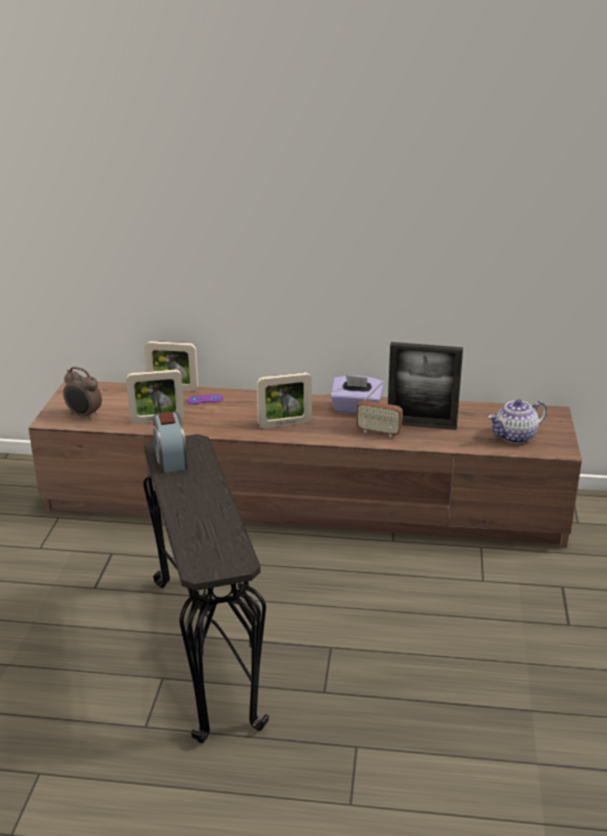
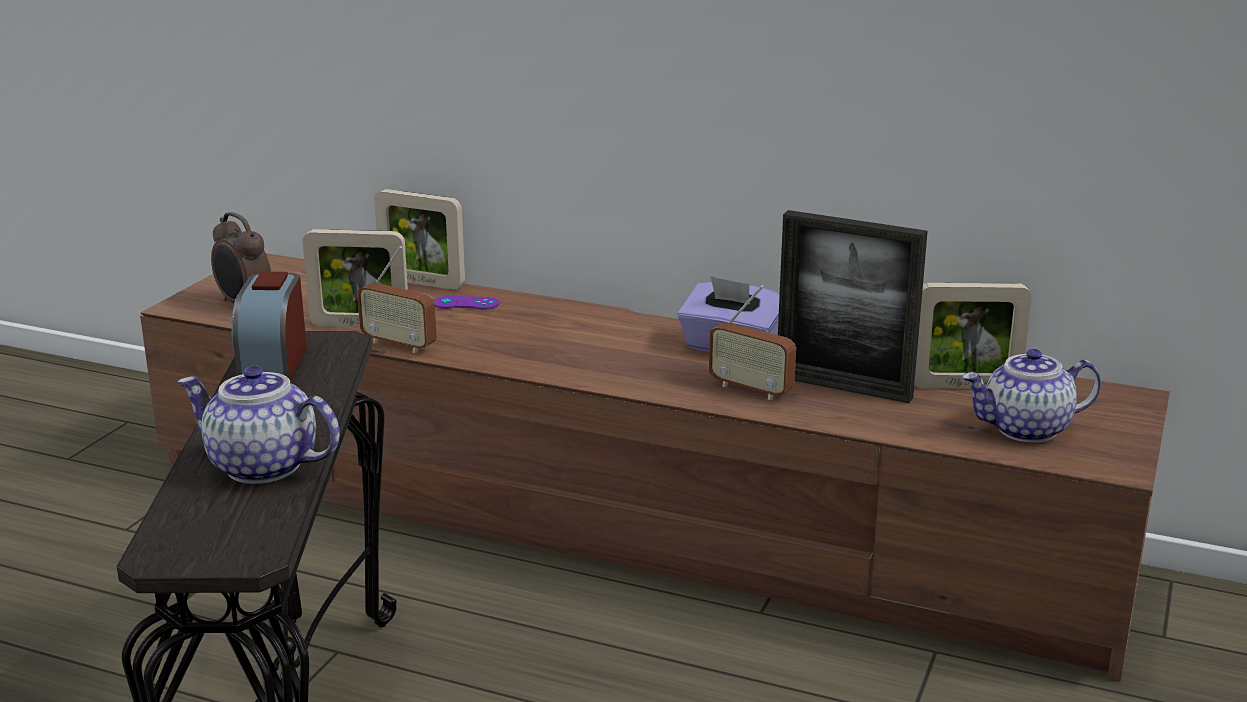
camera: 15 degrees right, 5 degrees down
picture frame [257,372,312,428] -> picture frame moved to [914,283,1032,389]
none -> teapot [178,365,340,484]
none -> radio [357,246,437,353]

